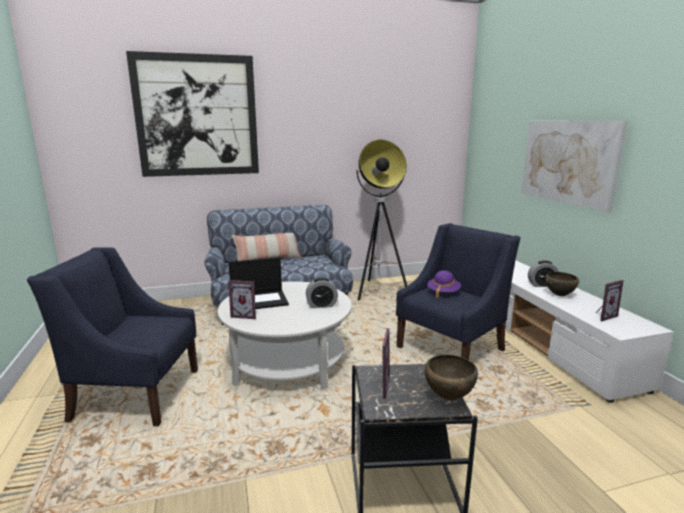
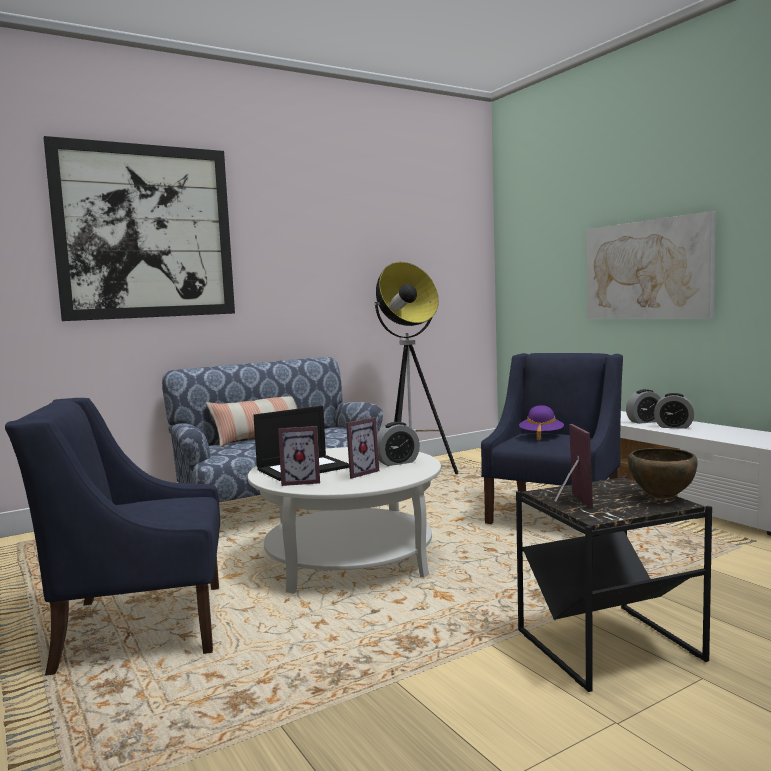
camera: 15 degrees left, 10 degrees down
brown bowl [545,272,579,296] -> alarm clock [654,393,694,429]
picture frame [596,280,624,321] -> picture frame moved to [346,417,379,479]

